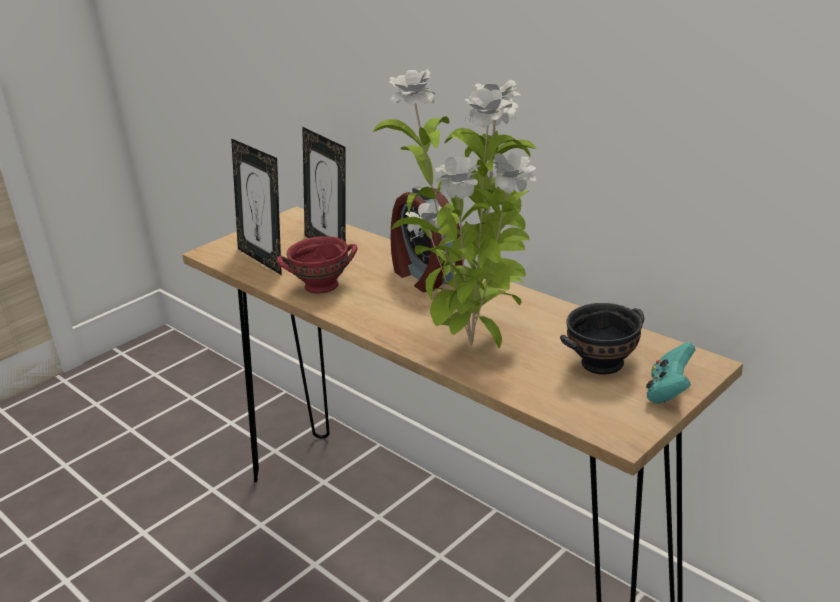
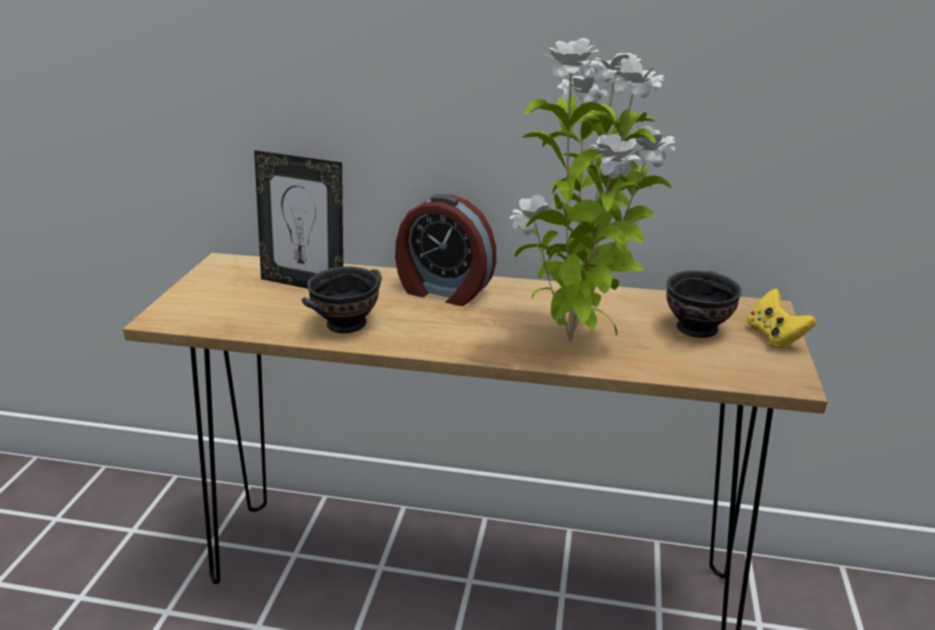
camera: 35 degrees left, 0 degrees up
picture frame [231,138,282,275] -> none
red bowl [277,236,358,294] -> black bowl [302,266,382,333]
turquoise game controller [646,342,695,404] -> yellow game controller [747,289,816,348]

